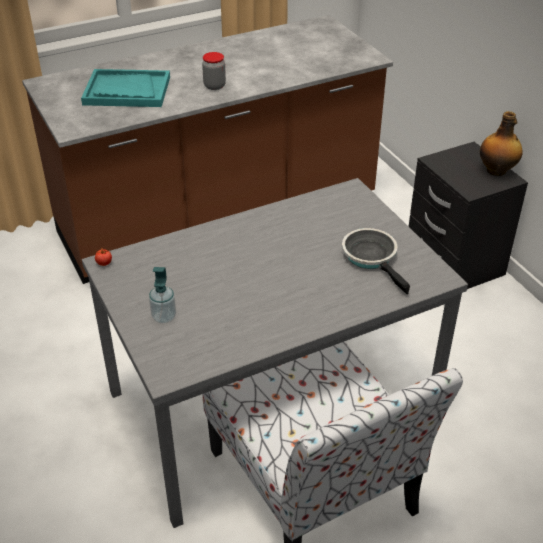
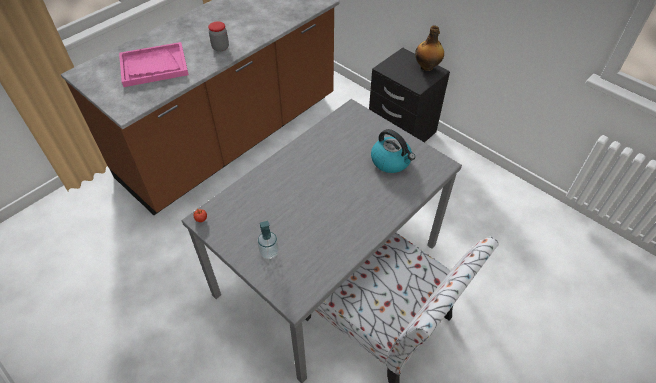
camera: 20 degrees left, 10 degrees up
turquoise tray [81,69,170,107] -> pink tray [119,42,189,87]
frying pan [342,228,410,294] -> kettle [371,129,415,173]

